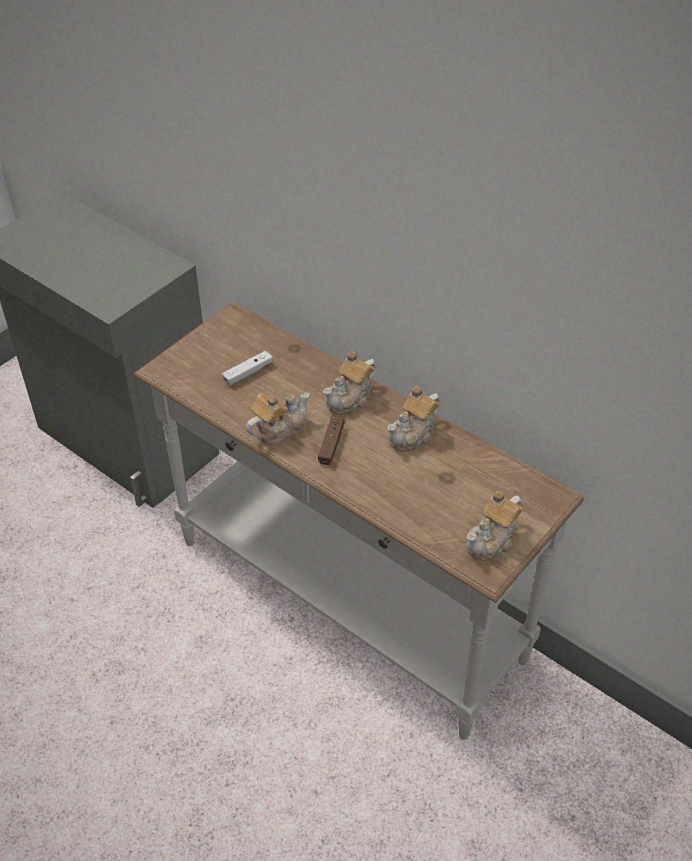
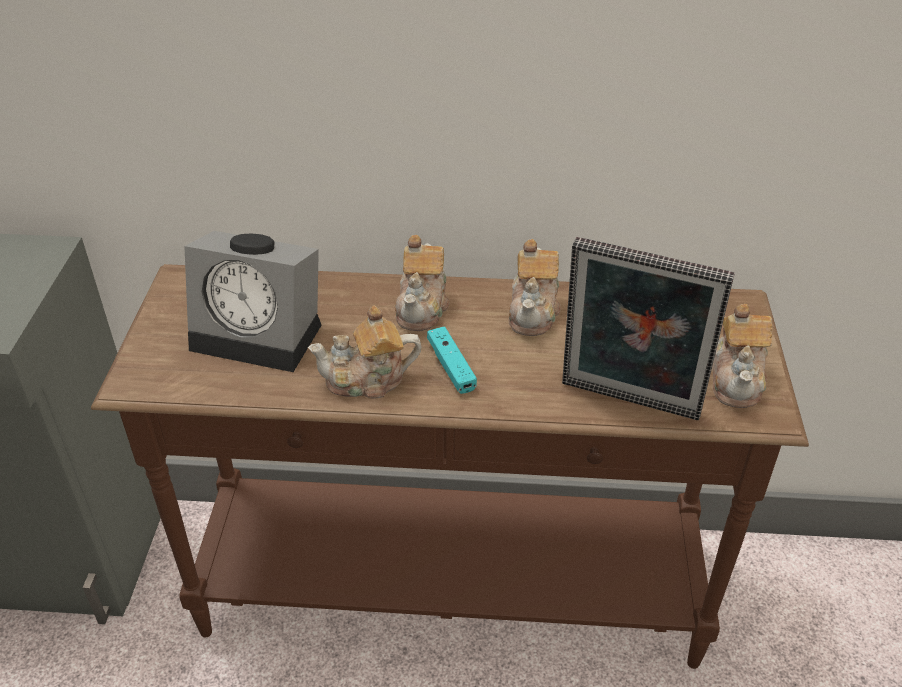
camera: 35 degrees left, 5 degrees down
white console table [133,302,584,740] -> brown console table [91,264,809,669]
white game controller [222,351,273,386] -> alarm clock [184,231,322,372]
teapot [246,392,309,445] -> teapot turned 120 degrees counterclockwise [308,306,421,398]
brown game controller [318,416,345,465] -> turquoise game controller [427,326,477,394]
none -> picture frame [562,237,735,420]

